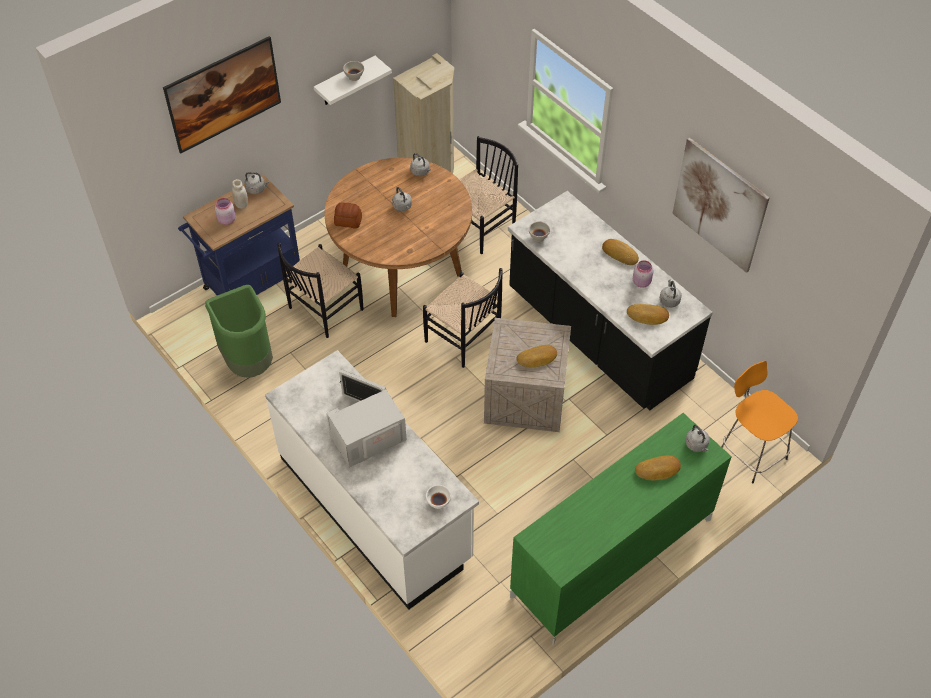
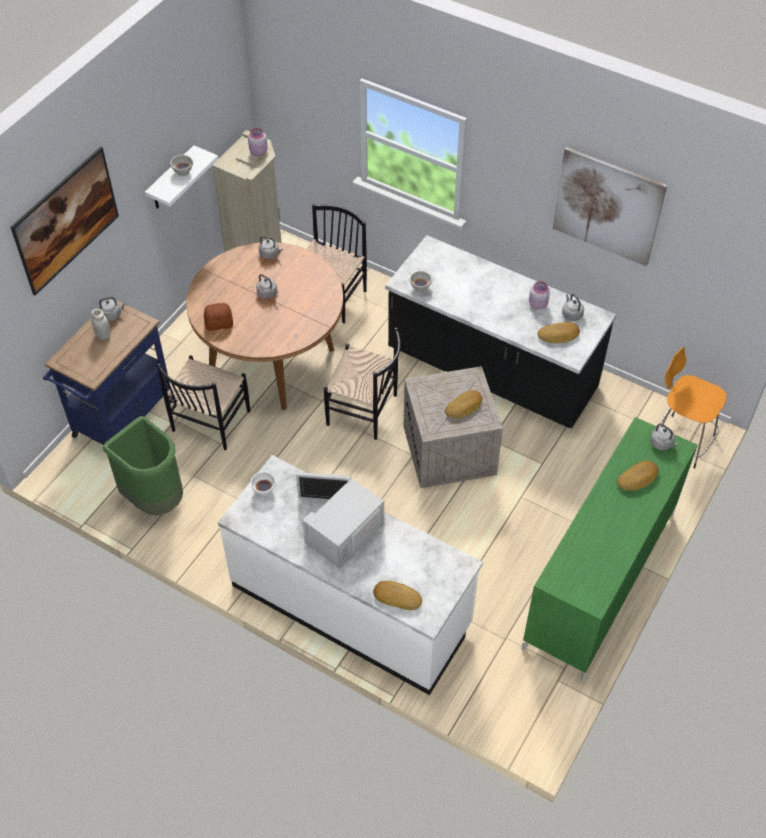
camera: 20 degrees left, 0 degrees up
pink jar [215,198,236,225] -> pink jar moved to [248,128,268,156]
white bowl [426,485,451,509] -> white bowl moved to [251,472,276,496]
bread [602,239,639,265] -> bread moved to [373,581,422,610]

